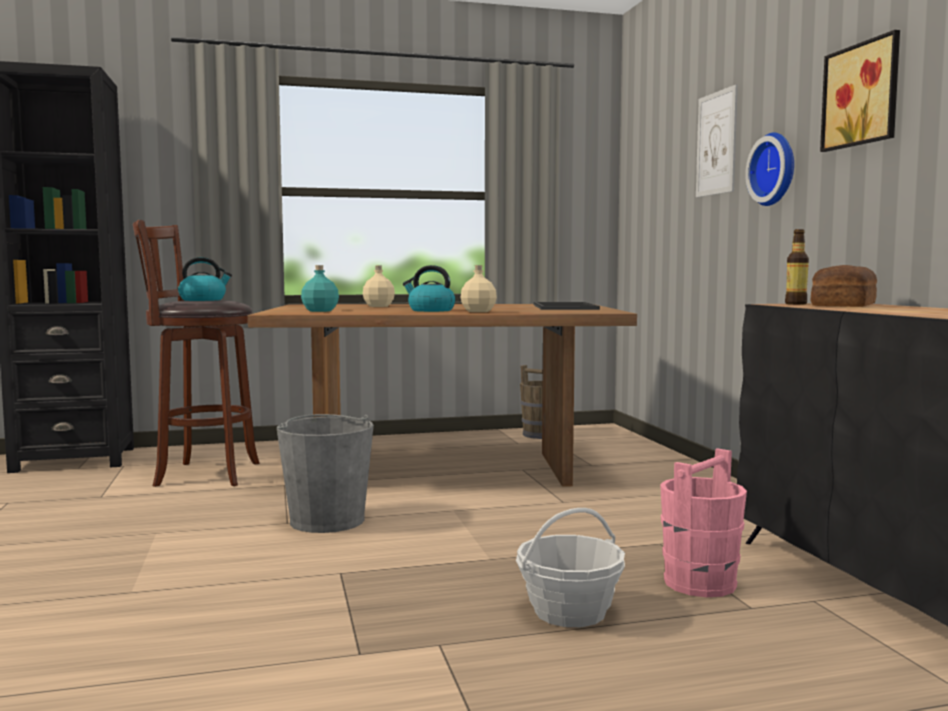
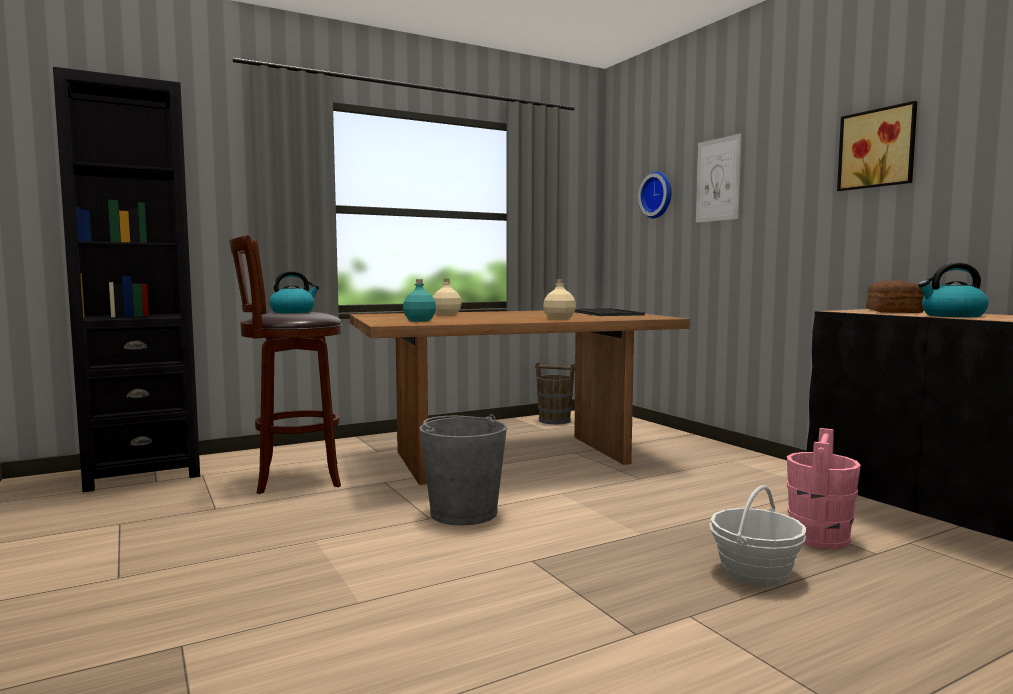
camera: 15 degrees left, 0 degrees up
kettle [403,265,455,312] -> kettle moved to [918,263,989,317]
wall clock [745,132,794,206] -> wall clock moved to [638,171,672,218]
bottle [785,229,809,304] -> none

